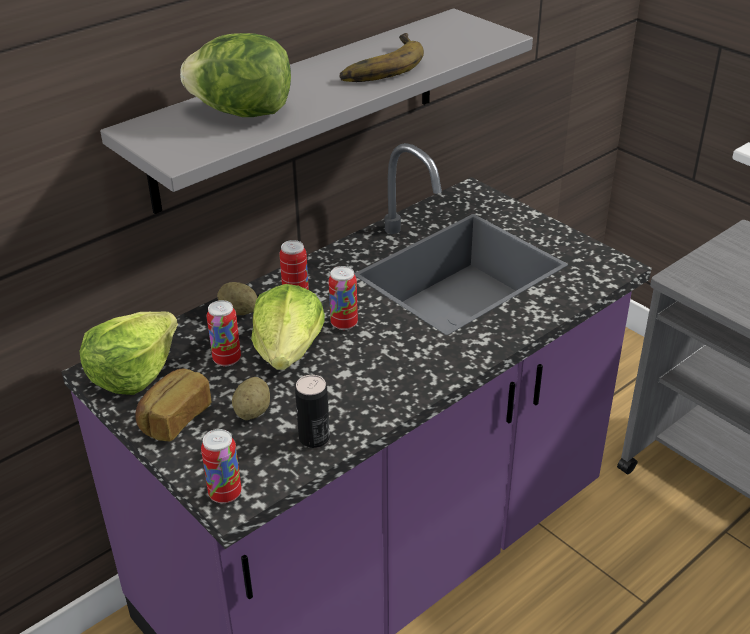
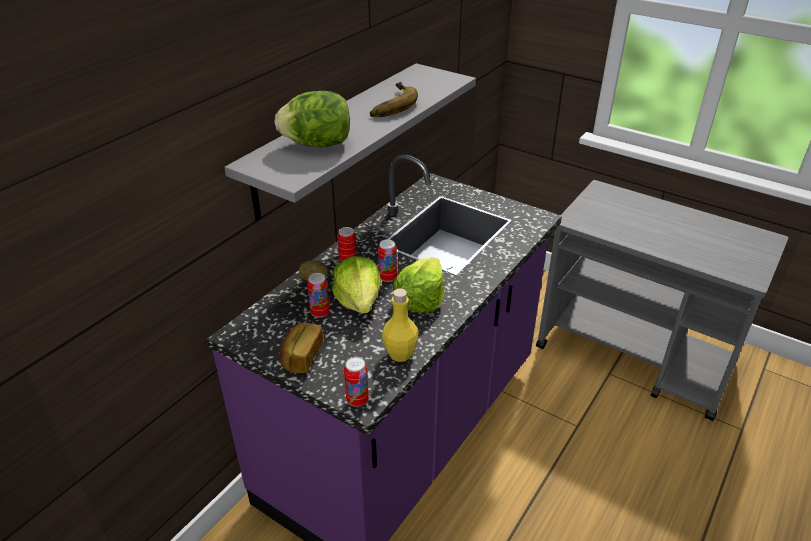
camera: 15 degrees left, 0 degrees up
lettuce [80,312,178,395] -> lettuce moved to [392,257,445,313]
potato [232,377,270,420] -> none
can [295,375,330,448] -> yellow bottle [382,288,419,362]

